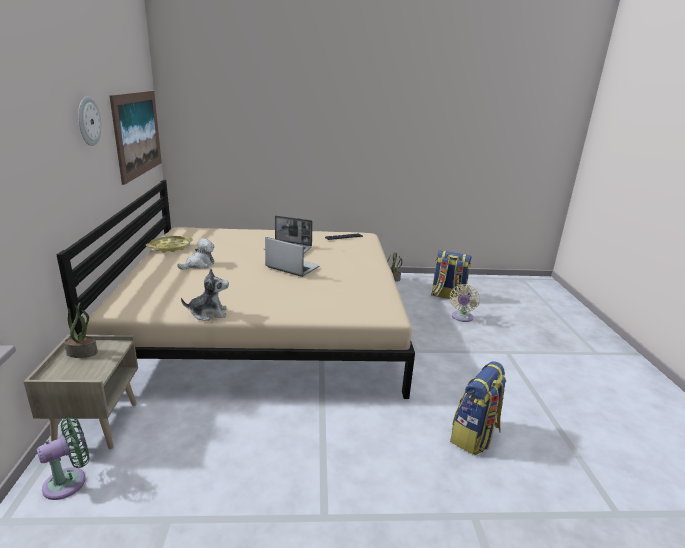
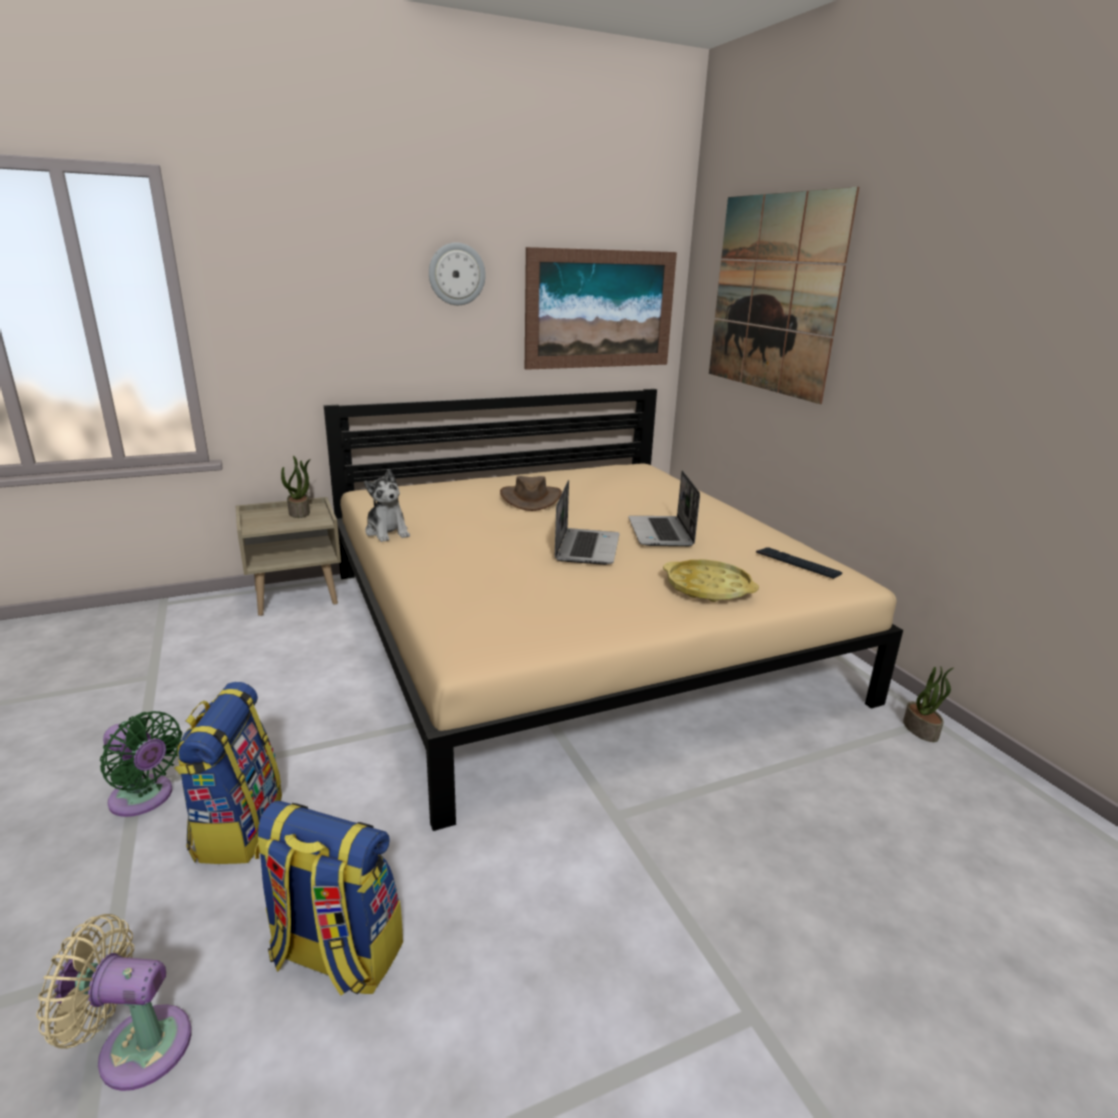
camera: 70 degrees right, 0 degrees up
green fan [37,417,89,500] -> green fan moved to [100,711,182,817]
yellow tray [146,236,193,253] -> yellow tray moved to [663,560,759,602]
plush toy [177,238,215,270] -> brown hat [500,476,562,511]
backpack [431,250,472,299] -> backpack moved to [175,682,282,864]
beige fan [450,284,480,322] -> beige fan moved to [36,914,191,1091]
none -> picture [709,187,859,404]

